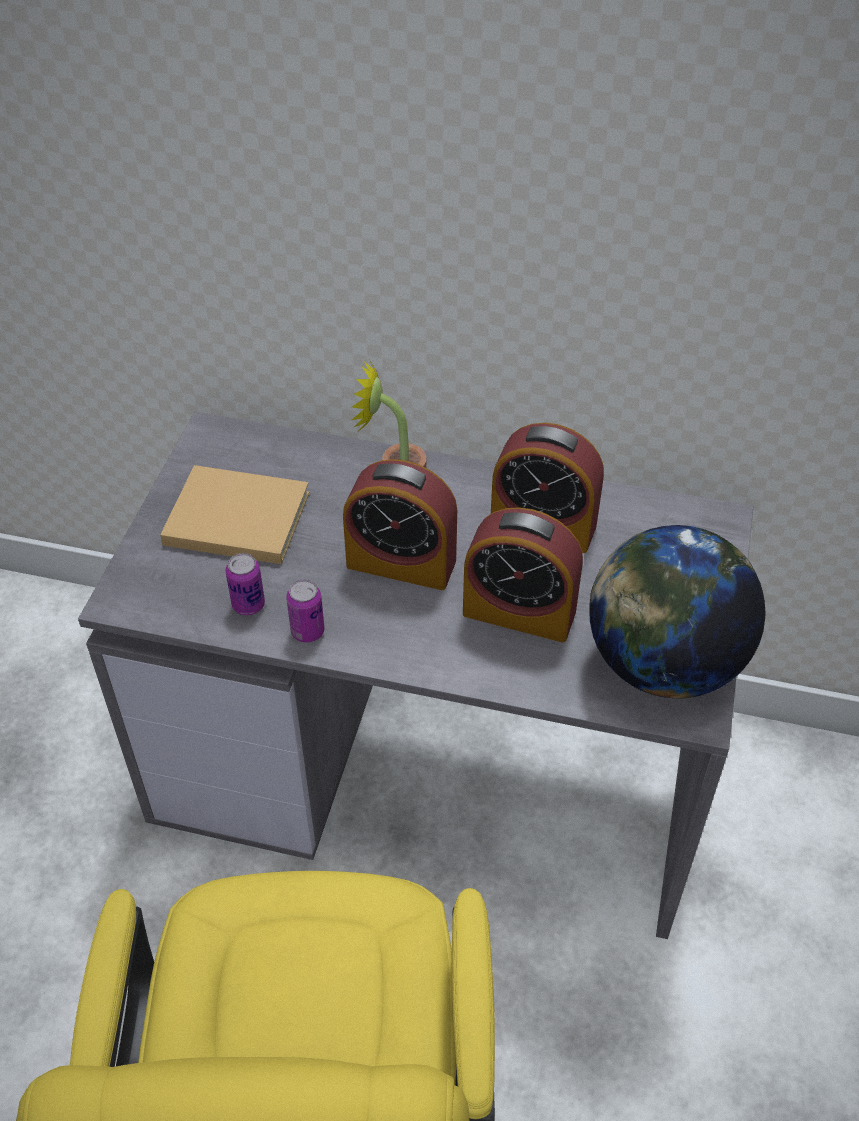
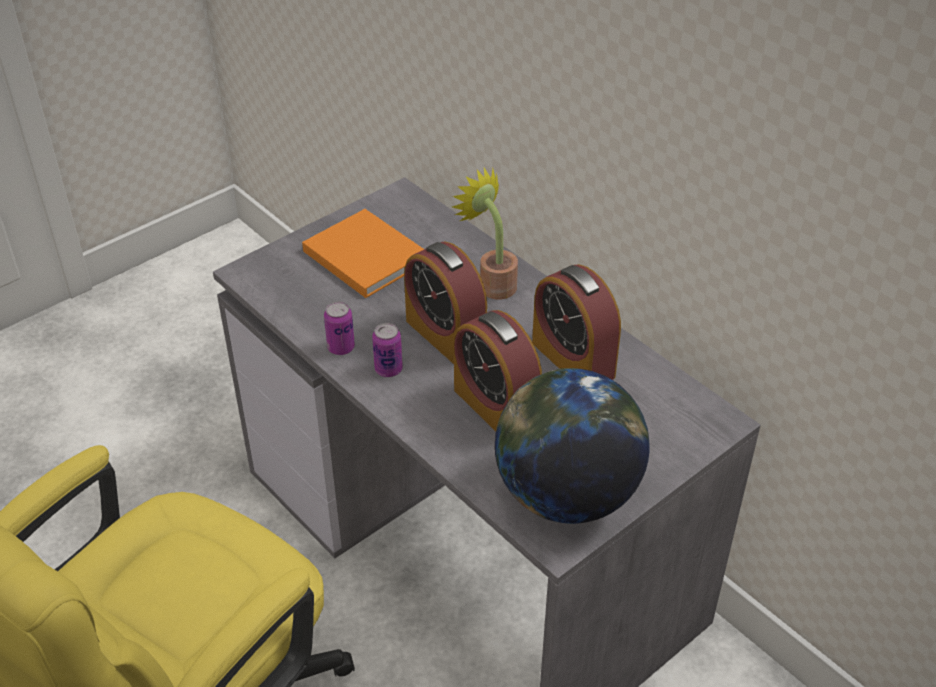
camera: 35 degrees right, 5 degrees down
beige book [160,465,309,564] -> orange book [302,209,424,298]
can [226,553,265,616] -> can moved to [372,323,403,377]

